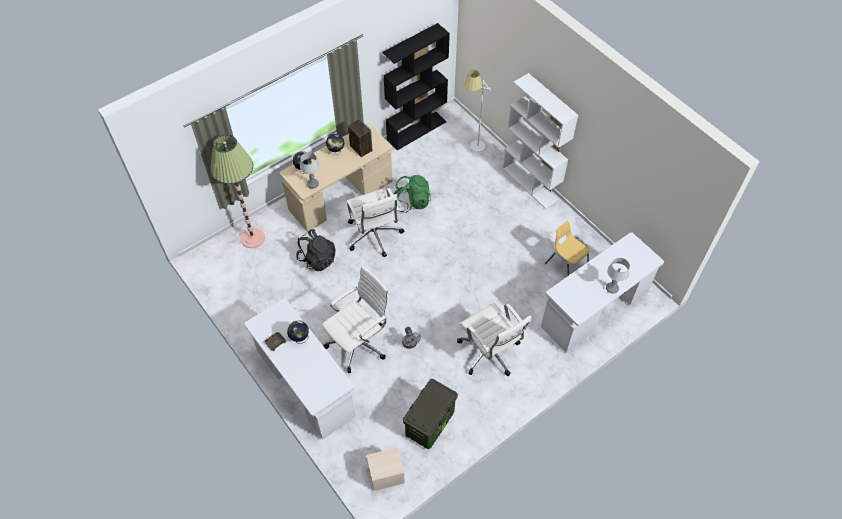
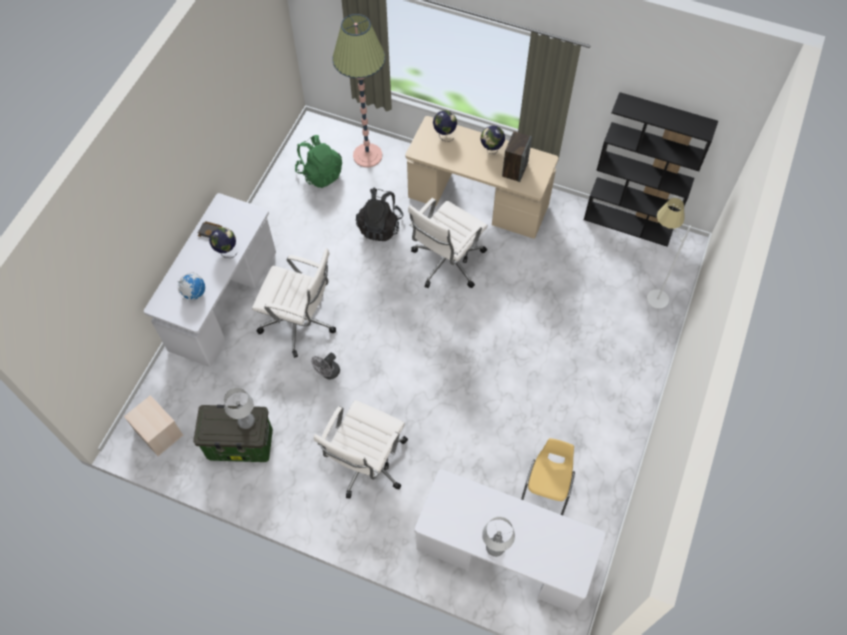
camera: 60 degrees right, 5 degrees up
table lamp [300,152,320,189] -> table lamp moved to [224,387,255,429]
green backpack [393,175,431,213] -> green backpack moved to [295,135,342,188]
white bookcase [502,73,578,209] -> none
none -> globe [177,272,205,301]

